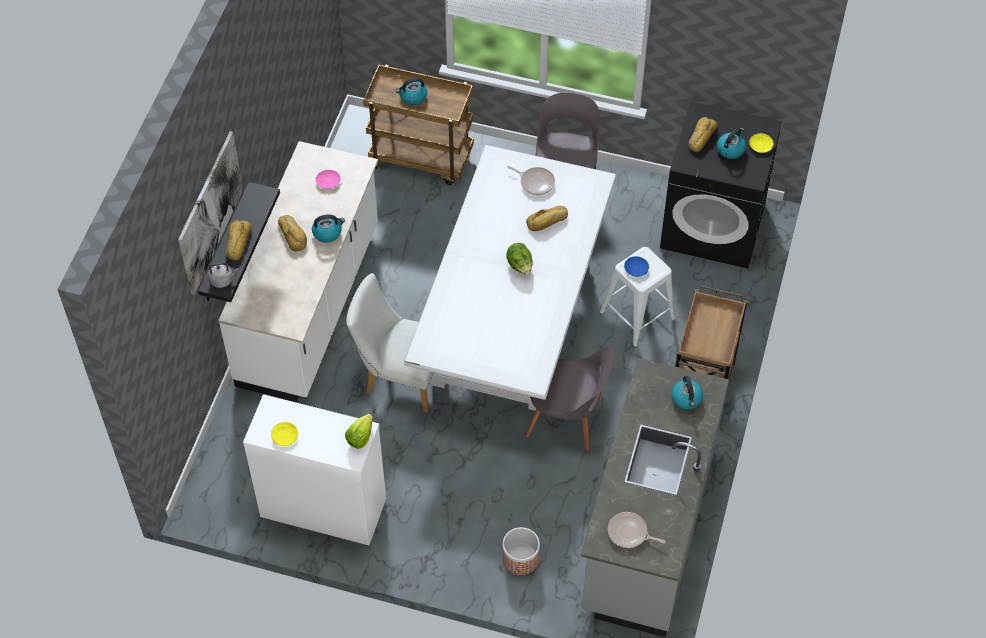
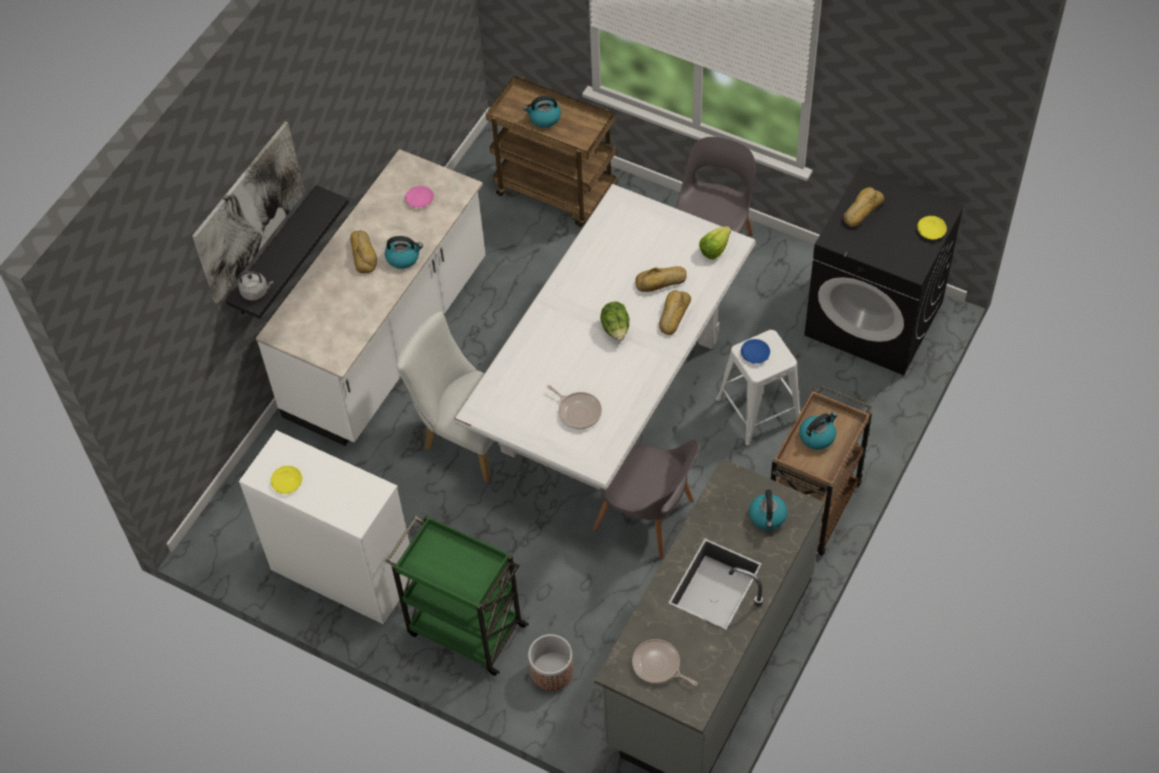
camera: 15 degrees right, 0 degrees up
bread [226,220,252,260] -> bread moved to [659,290,691,335]
lettuce [345,414,373,449] -> lettuce moved to [699,226,731,259]
frying pan [507,166,555,195] -> frying pan moved to [547,385,602,429]
kettle [717,128,746,159] -> kettle moved to [799,412,837,450]
none -> green cart [386,515,529,676]

